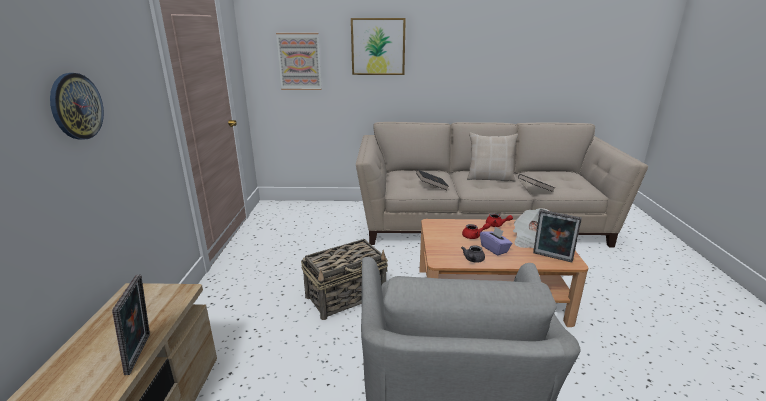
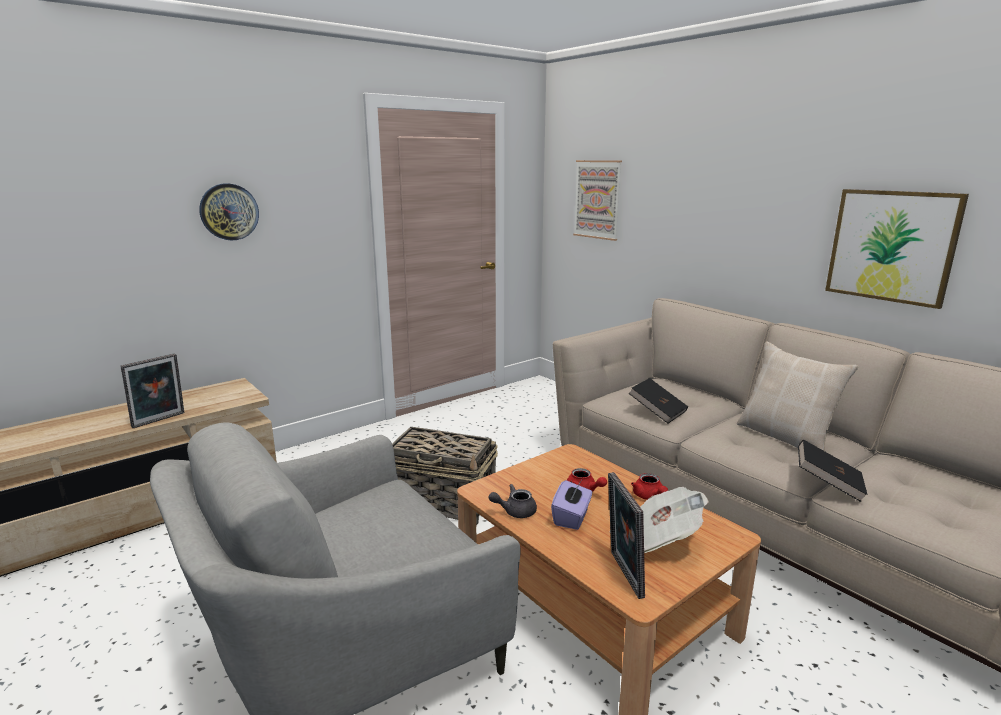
camera: 50 degrees right, 5 degrees down
picture [351,18,406,75] -> picture moved to [825,189,969,309]

